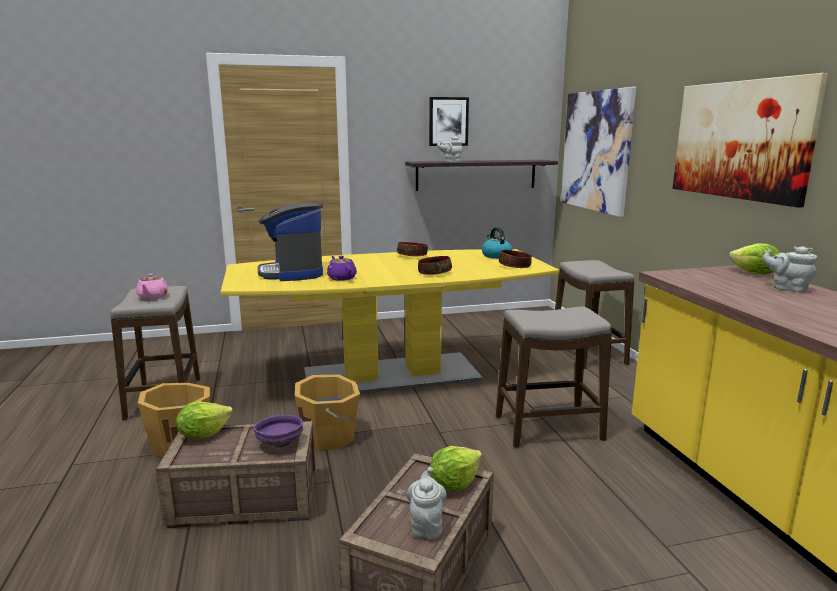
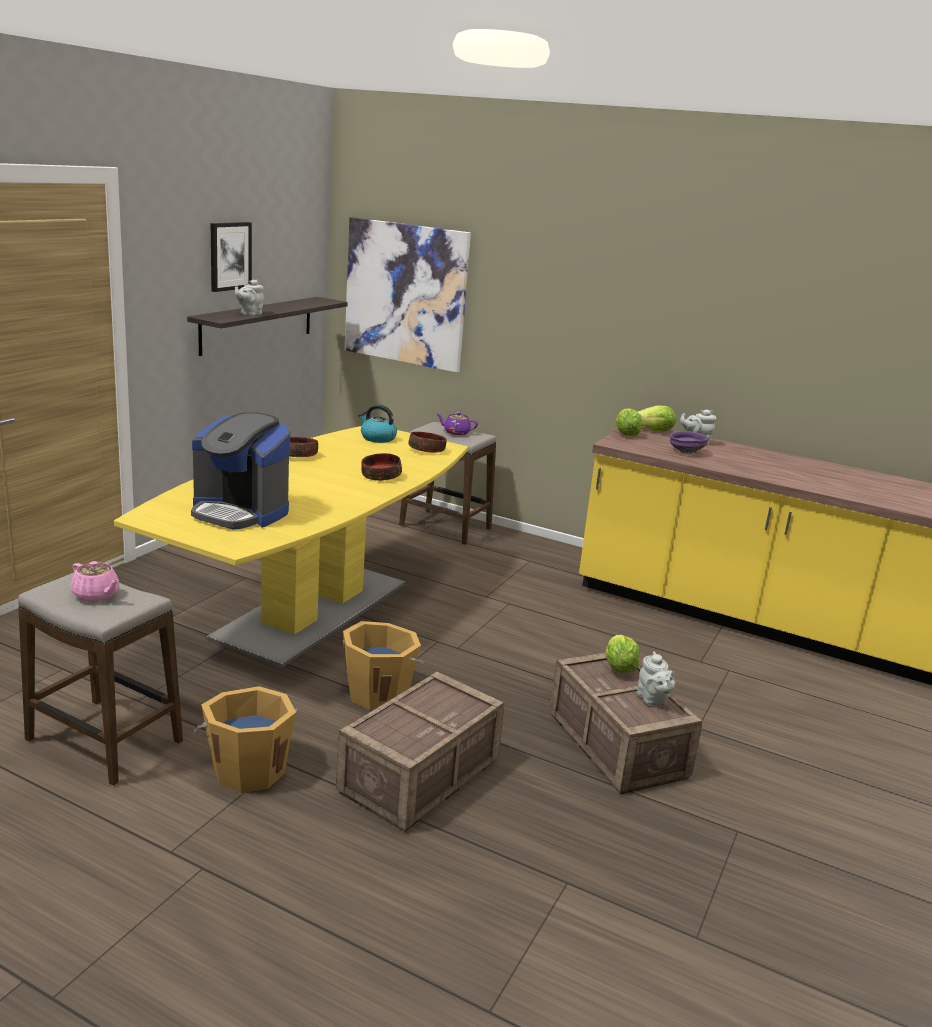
camera: 50 degrees left, 5 degrees up
lettuce [176,401,233,439] -> lettuce moved to [616,408,642,436]
purple bowl [253,415,303,447] -> purple bowl moved to [670,431,708,454]
purple teapot [327,256,357,281] -> purple teapot moved to [437,412,478,435]
grey teapot [406,467,447,539] -> grey teapot turned 150 degrees counterclockwise [637,651,675,706]
stool [496,307,612,448] -> none
picture [673,73,828,207] -> none

